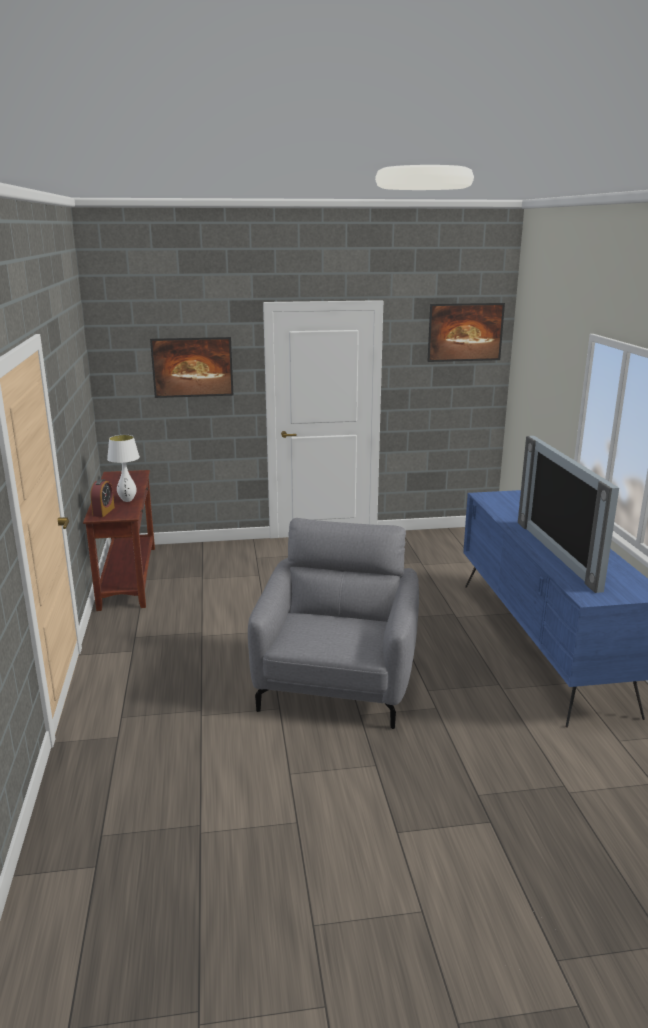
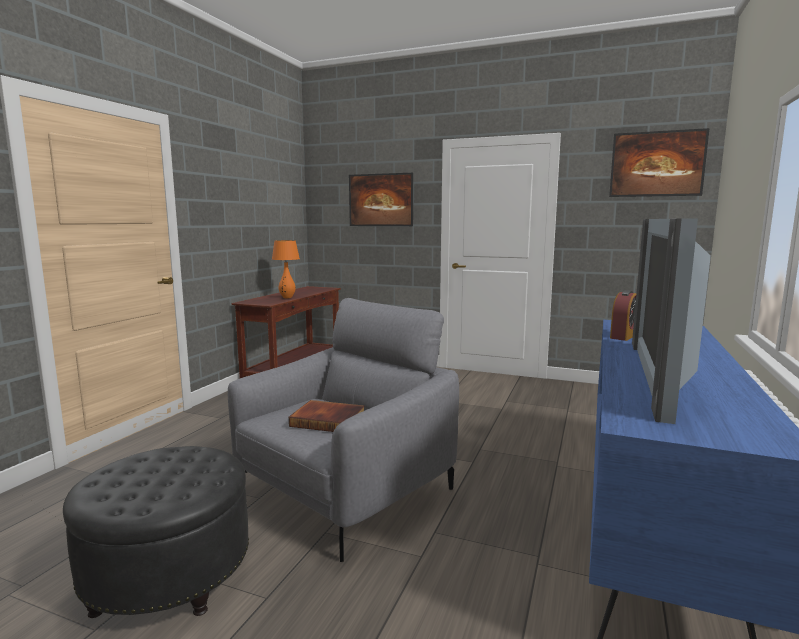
camera: 30 degrees right, 10 degrees down
alarm clock [90,479,115,517] -> alarm clock moved to [610,290,636,341]
white table lamp [107,435,140,502] -> orange table lamp [272,240,300,298]
none -> black ottoman [63,446,249,618]
none -> book [289,400,365,432]

